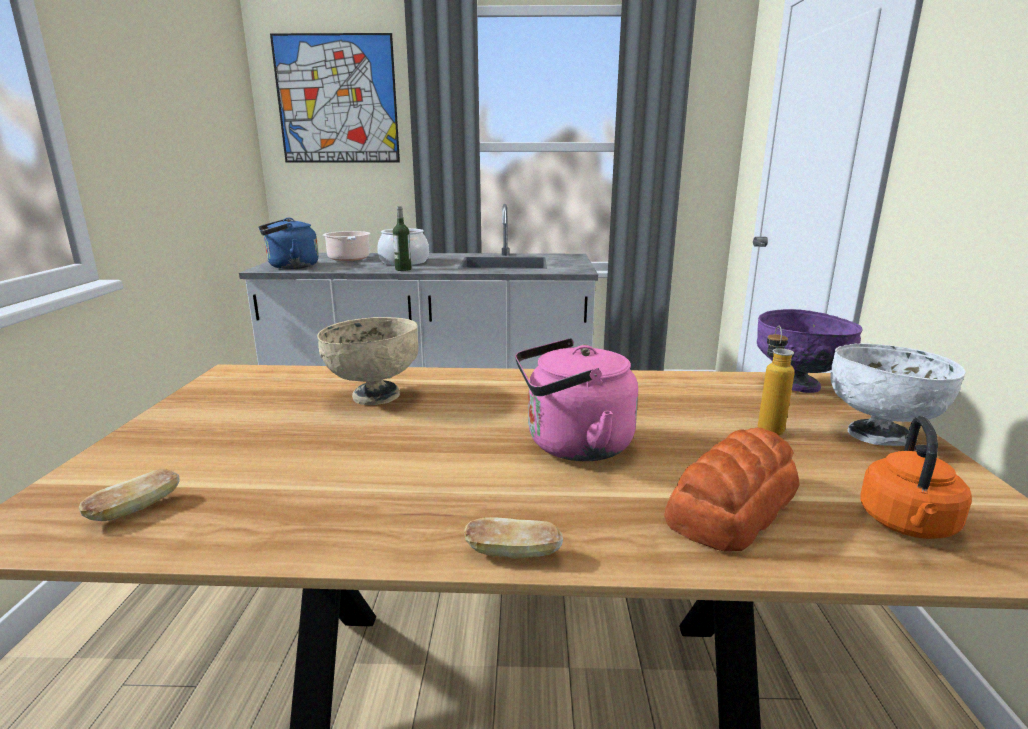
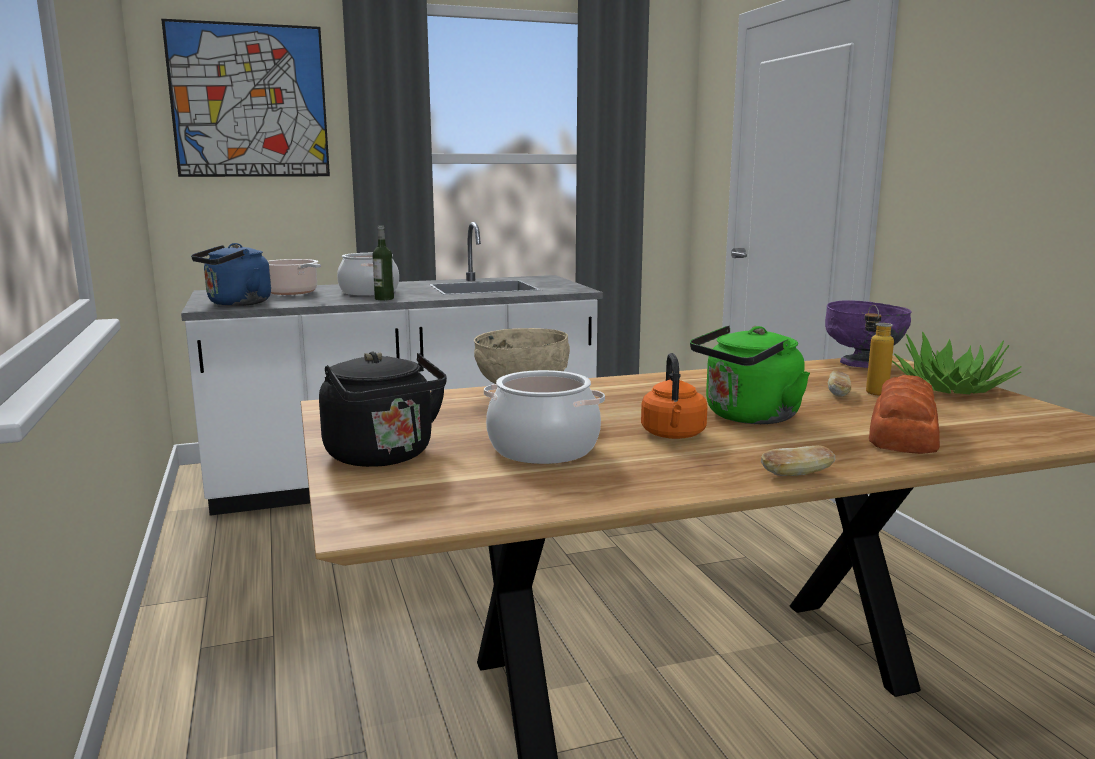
camera: 20 degrees left, 5 degrees down
bread [79,469,180,521] -> bread moved to [828,370,851,397]
pink kettle [515,338,638,461] -> green kettle [690,326,810,424]
white bowl [830,343,966,446] -> potted plant [892,332,1021,394]
orange kettle [860,416,972,539] -> orange kettle moved to [641,353,708,439]
none -> black kettle [319,352,447,467]
none -> cooking pot [484,370,605,464]

